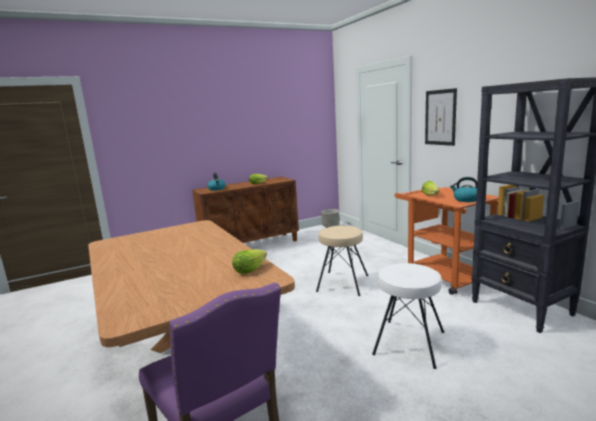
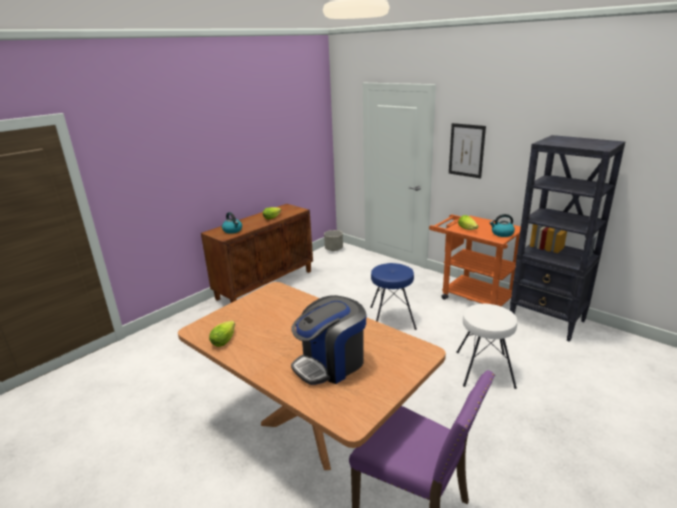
camera: 20 degrees left, 10 degrees up
lettuce [232,249,267,274] -> lettuce moved to [209,321,235,347]
beige stool [316,226,368,296] -> blue stool [370,263,417,330]
none -> coffee machine [291,295,366,385]

